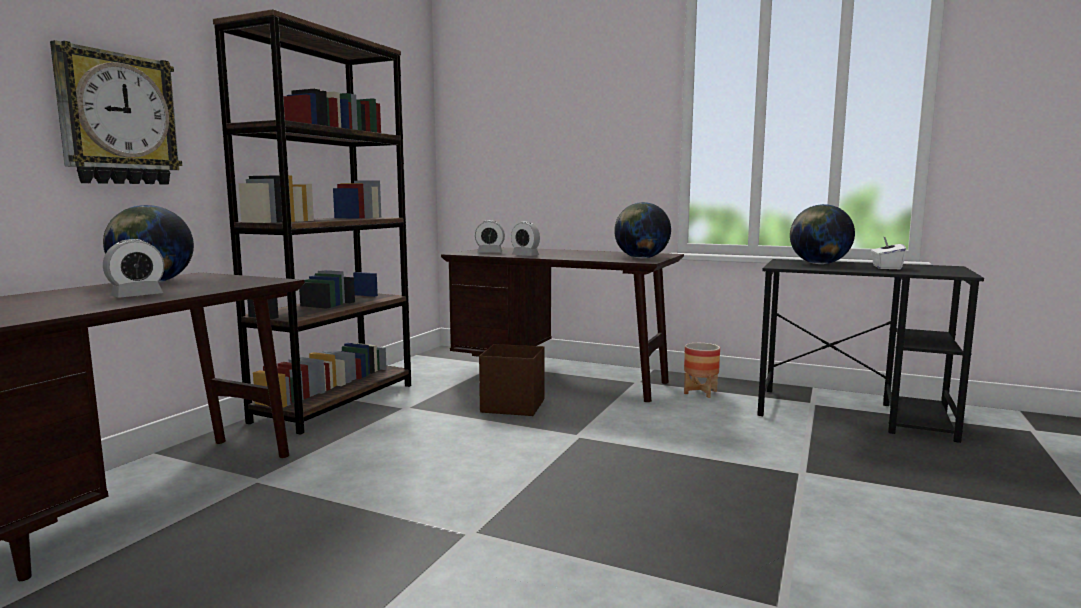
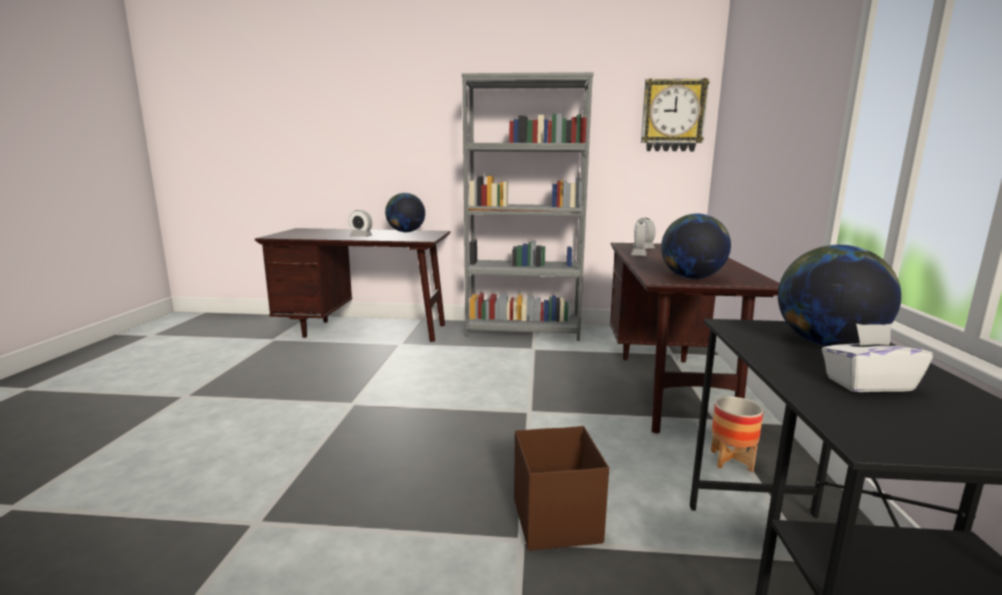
camera: 70 degrees right, 5 degrees up
wall clock [50,40,182,185] -> wall clock moved to [641,78,709,151]
brown bookcase [213,9,411,435] -> grey bookcase [462,72,594,341]
brown storage box [479,344,545,416] -> brown storage box moved to [514,426,609,551]

